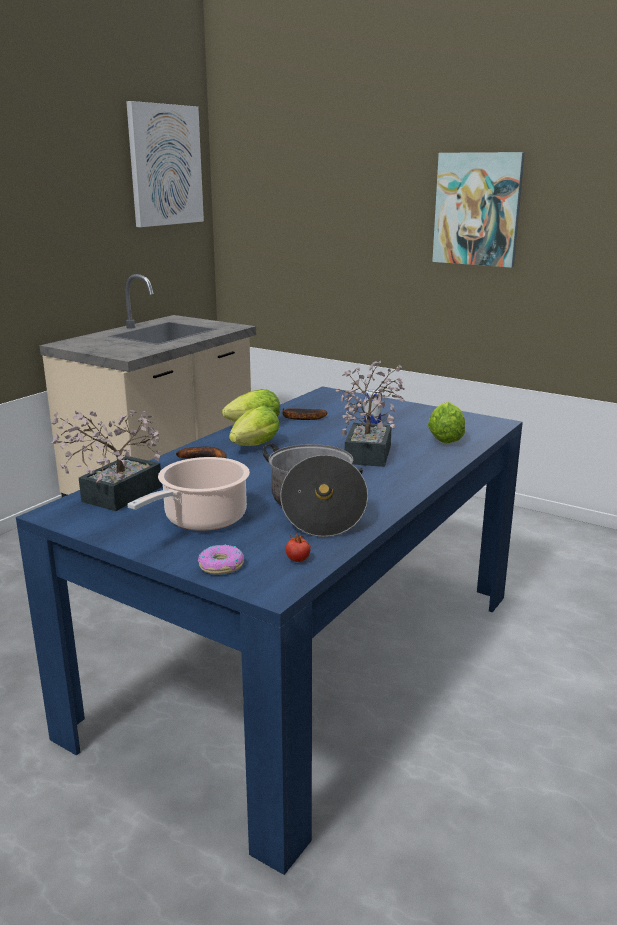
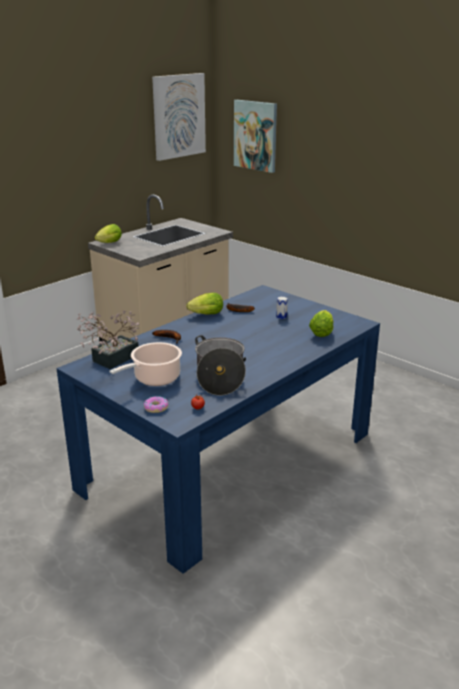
camera: 10 degrees right, 5 degrees up
lettuce [229,405,280,446] -> lettuce moved to [95,224,122,243]
potted plant [335,361,405,467] -> none
picture [432,152,525,268] -> picture moved to [234,100,277,173]

